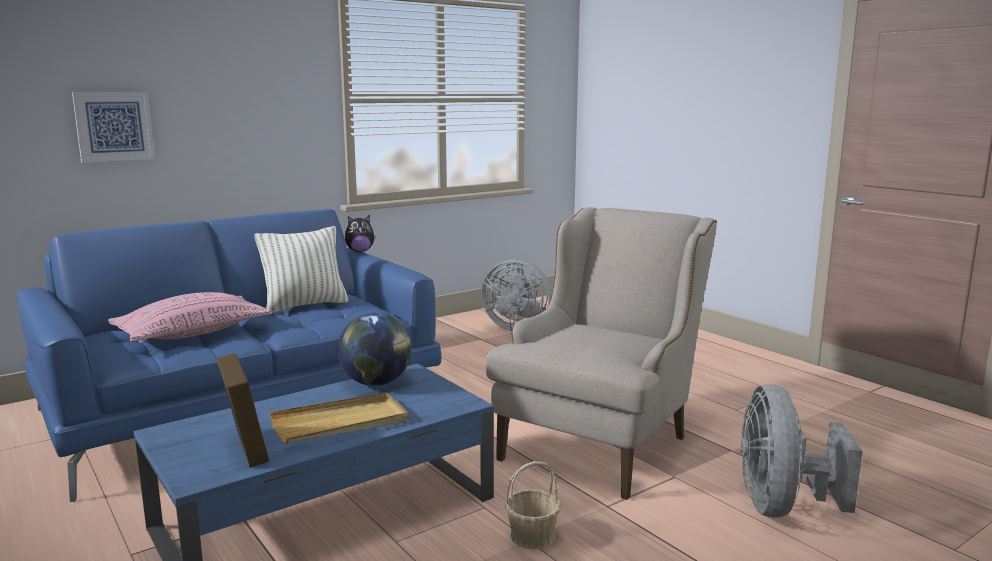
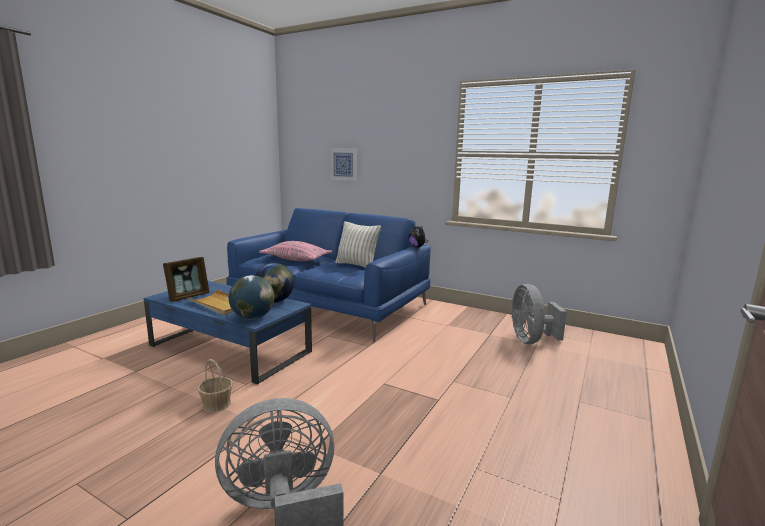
camera: 65 degrees right, 0 degrees up
beige armchair [486,207,717,500] -> none
none -> globe [229,275,274,319]

